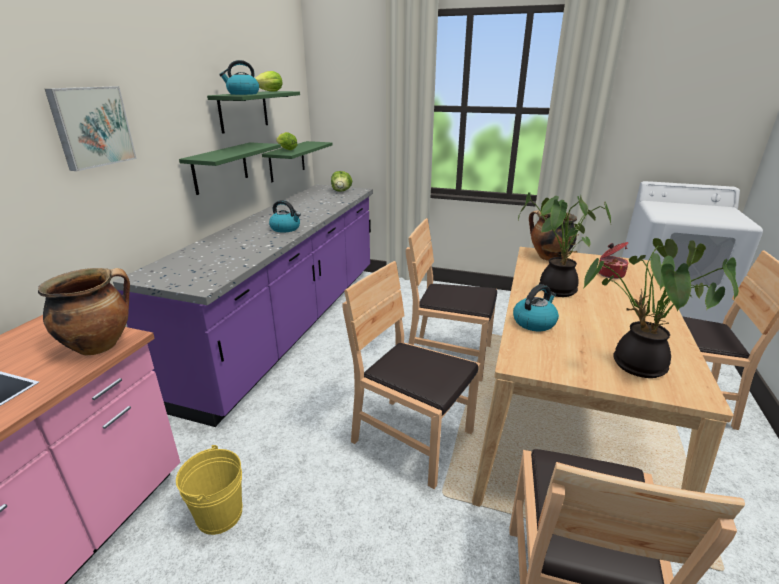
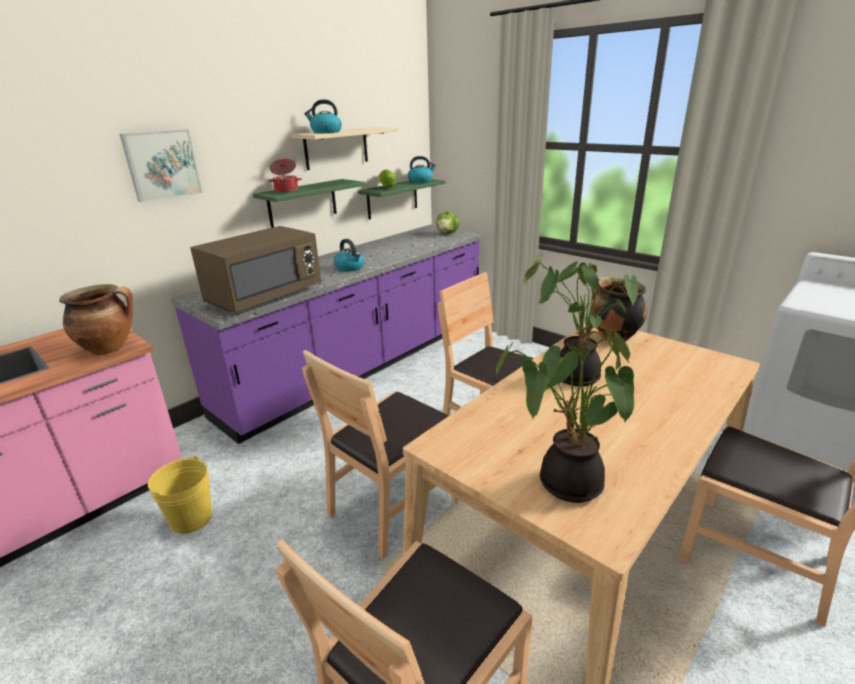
camera: 25 degrees right, 0 degrees up
green shelf [207,91,300,134] -> beige shelf [291,127,398,170]
lettuce [255,71,282,92] -> none
brown chair [342,261,481,489] -> brown chair turned 105 degrees counterclockwise [302,350,458,559]
kettle [513,284,559,331] -> kettle moved to [408,156,436,183]
cooking pot [599,242,628,279] -> cooking pot moved to [268,158,302,193]
none -> brown microwave [190,226,321,312]

